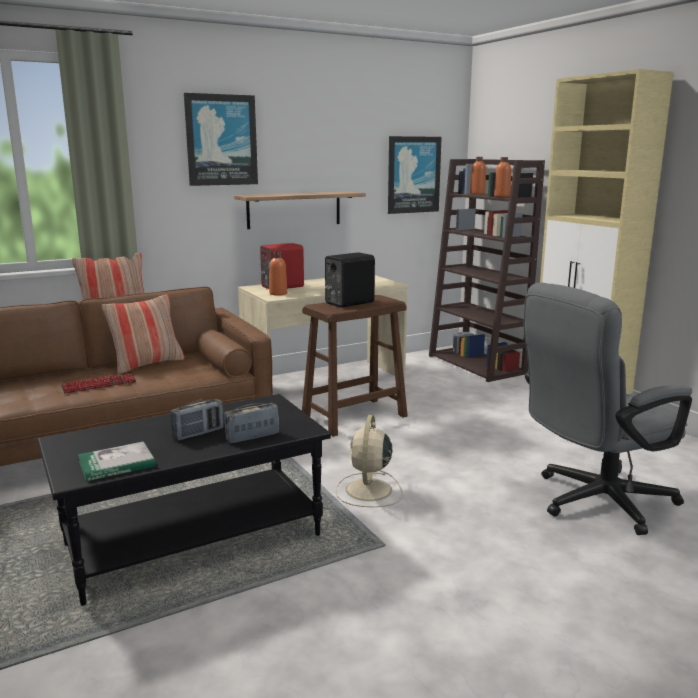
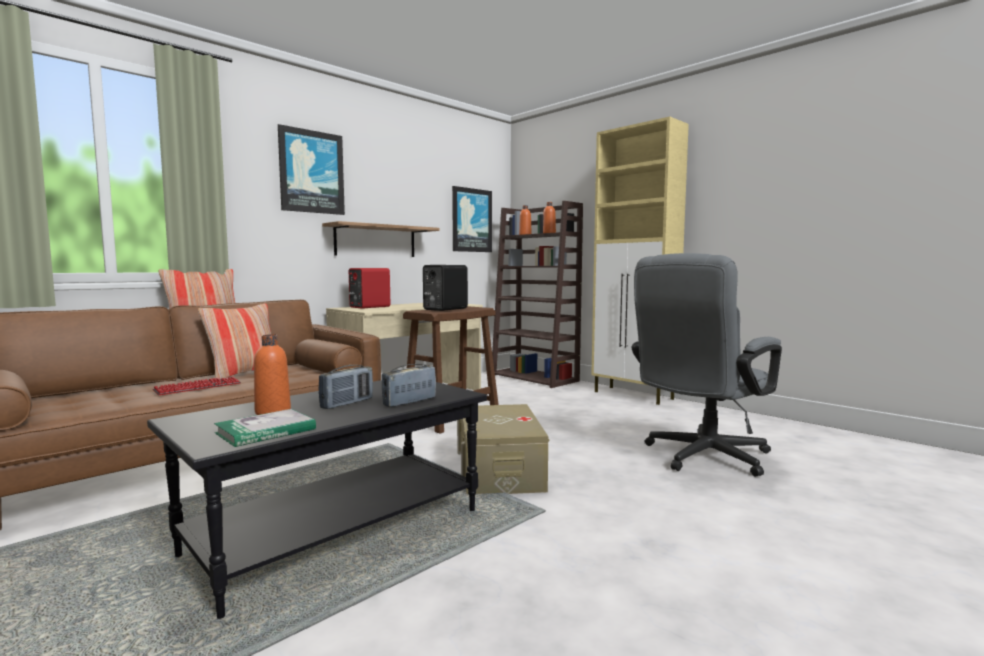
camera: 15 degrees left, 10 degrees down
orange bottle [269,252,287,296] -> orange bottle moved to [254,334,291,415]
beige fan [336,415,403,507] -> beige storage box [457,404,550,494]

